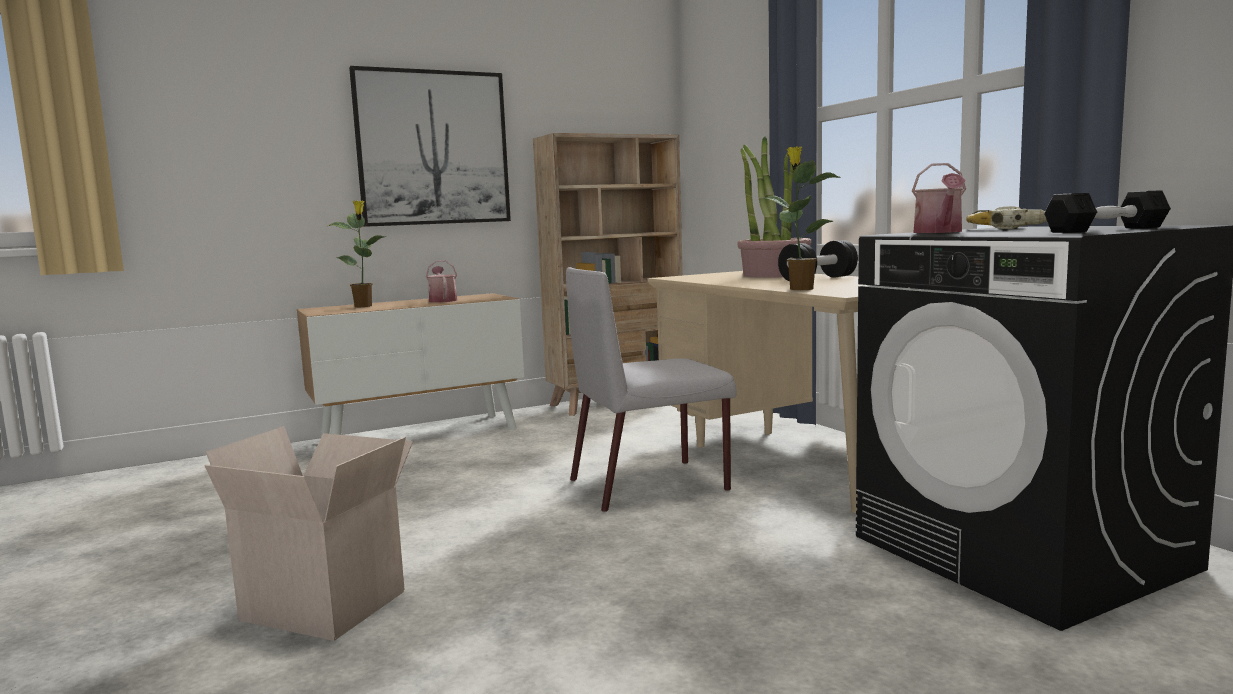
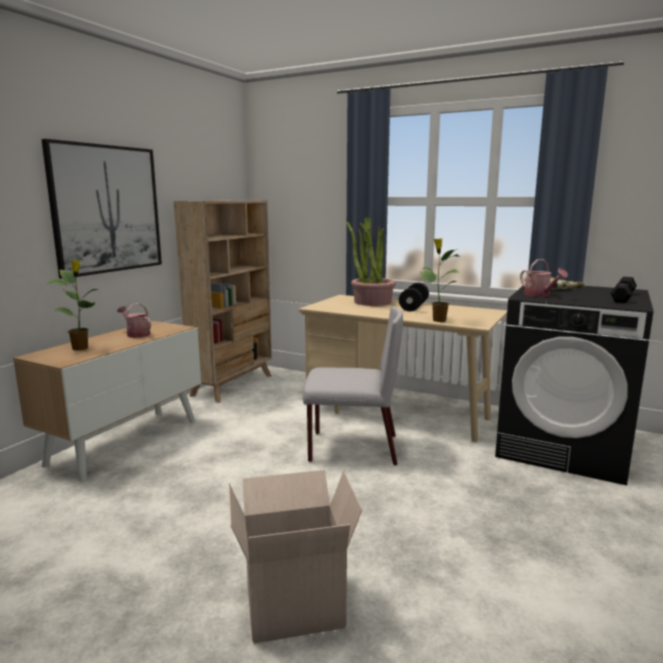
camera: 35 degrees left, 5 degrees up
grey chair [566,267,737,512] -> grey chair turned 120 degrees counterclockwise [302,306,403,466]

